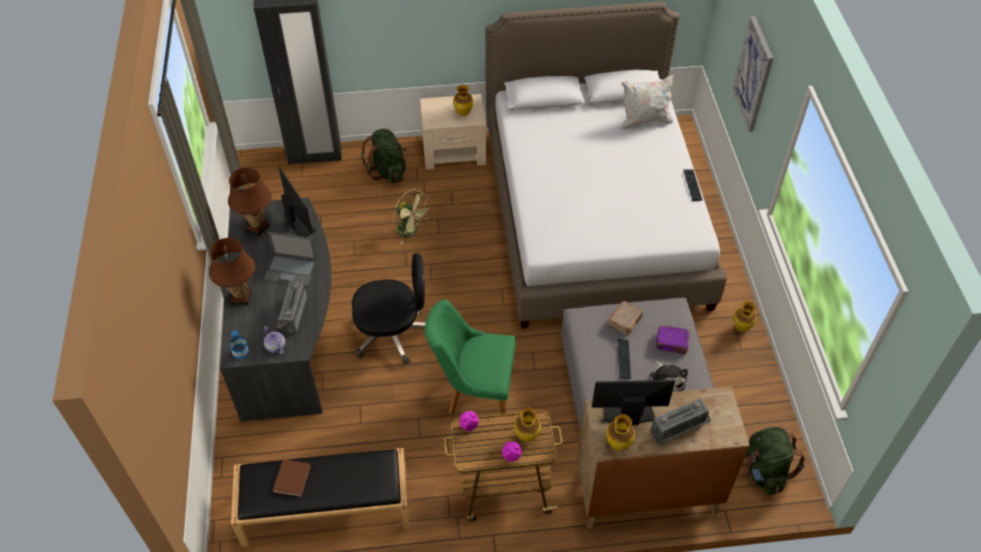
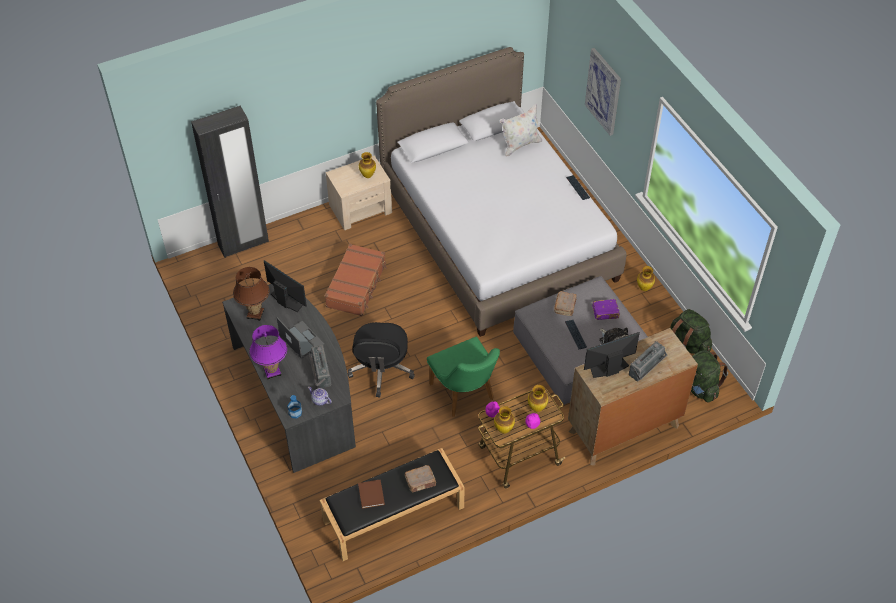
camera: 20 degrees left, 0 degrees up
brown table lamp [209,238,256,305] -> purple table lamp [249,325,287,380]
laptop [263,232,317,287] -> laptop turned 120 degrees counterclockwise [277,317,324,359]
black office chair [352,253,425,365] -> black office chair turned 120 degrees clockwise [348,322,415,398]
green backpack [361,129,407,184] -> green backpack moved to [670,309,712,354]
green fan [393,189,431,244] -> brown suitcase [324,244,387,316]
green chair [425,299,516,415] -> green chair turned 105 degrees counterclockwise [427,337,500,417]
vase [606,414,635,451] -> vase moved to [494,406,515,434]
none -> brown book [405,465,436,492]

